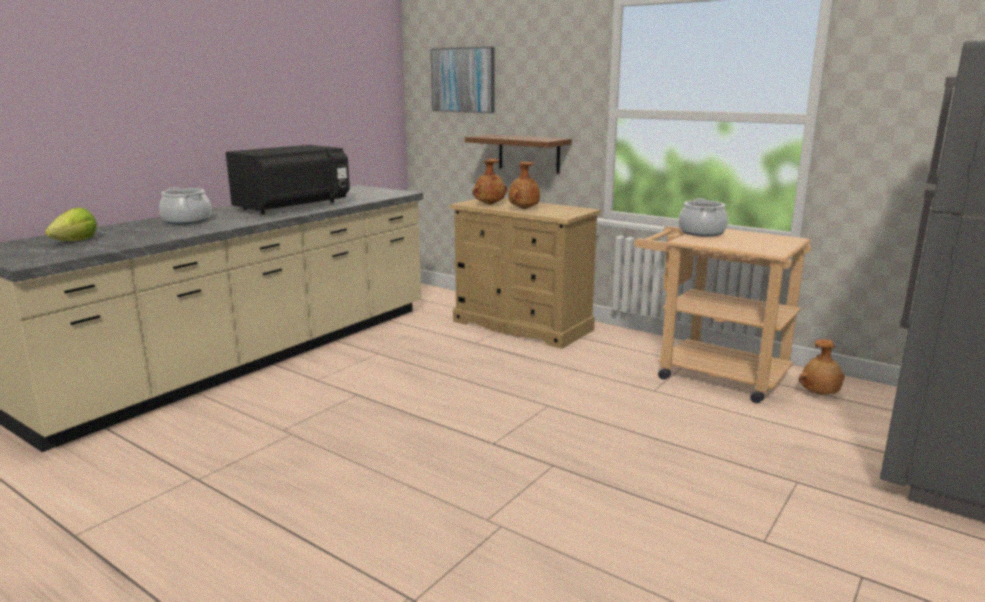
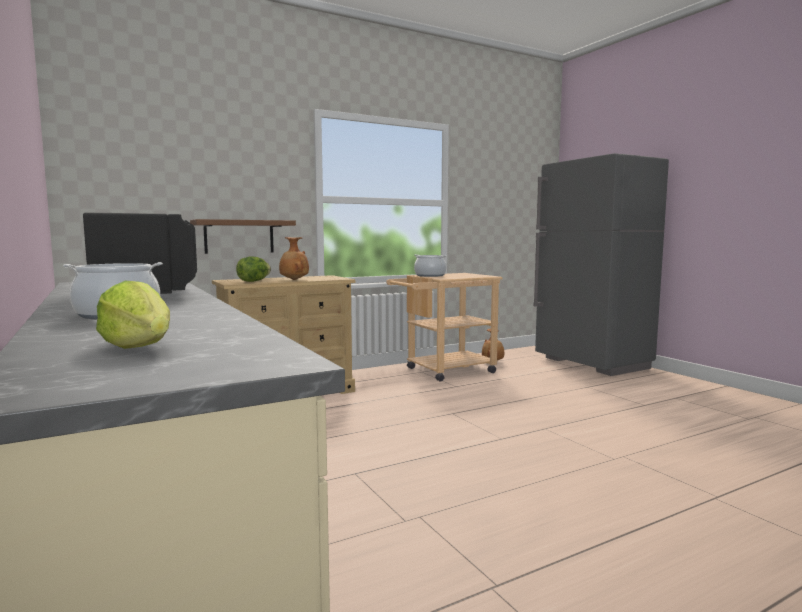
camera: 65 degrees left, 10 degrees down
picture [431,47,494,113] -> none
brown vase [472,159,508,205] -> lettuce [236,256,271,282]

